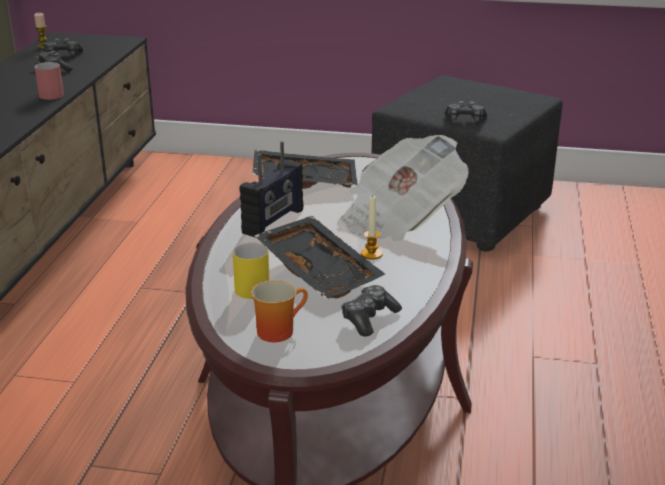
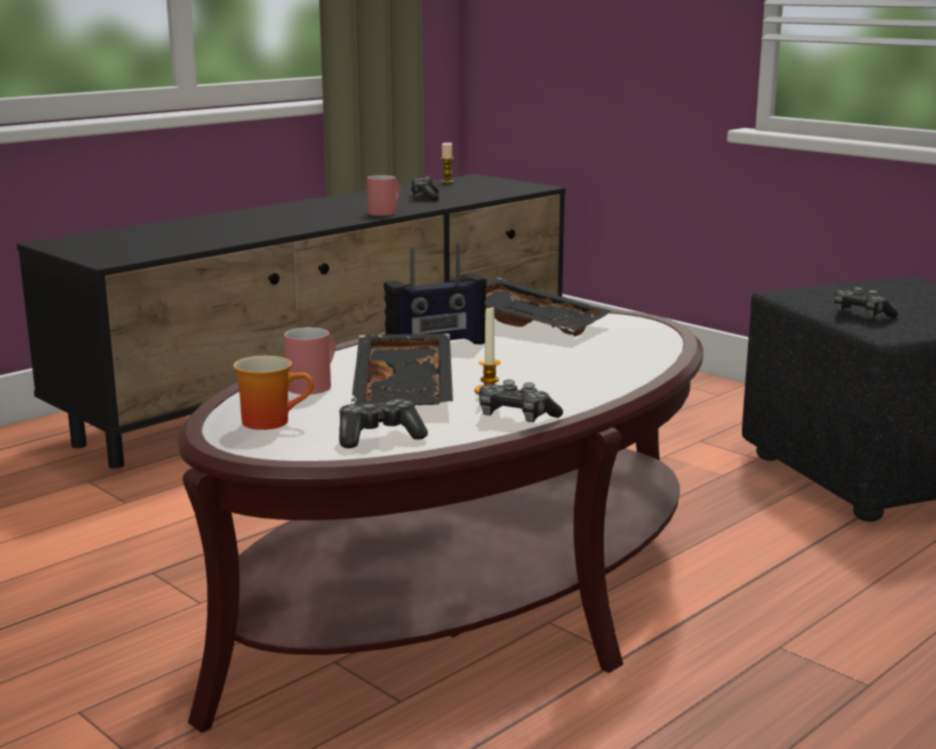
camera: 35 degrees right, 10 degrees down
game controller [44,38,83,55] -> game controller moved to [479,380,563,422]
yellow mug [233,242,269,299] -> red mug [284,327,336,395]
newspaper [337,135,469,241] -> none

